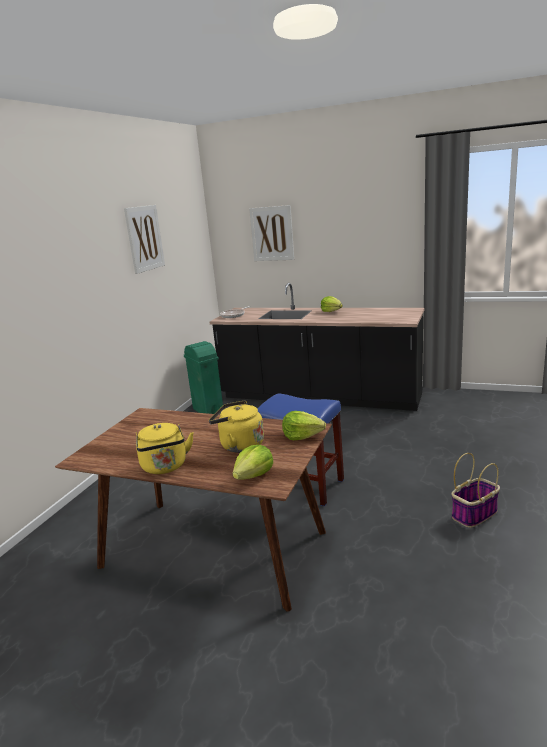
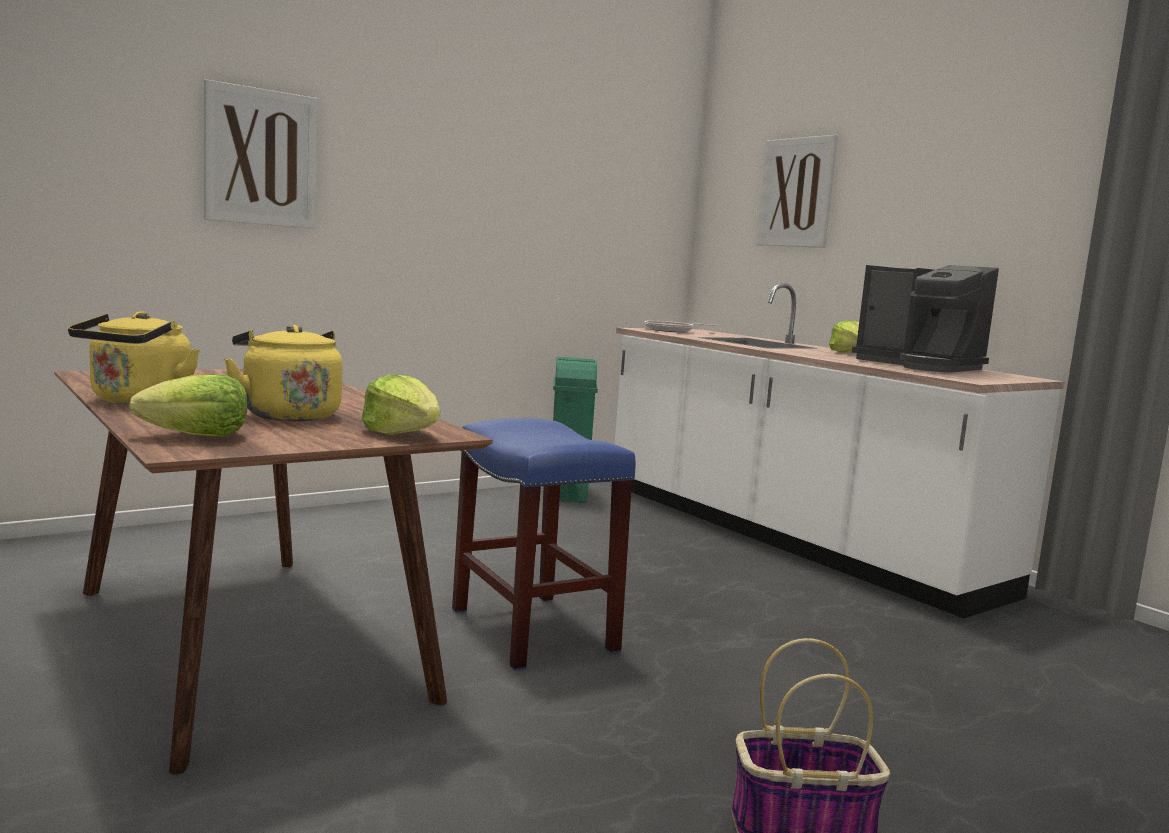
camera: 30 degrees right, 10 degrees down
picture [124,205,165,274] -> picture moved to [204,79,317,229]
black counter [209,283,424,411] -> white counter [615,283,1065,618]
none -> coffee machine [852,265,999,372]

